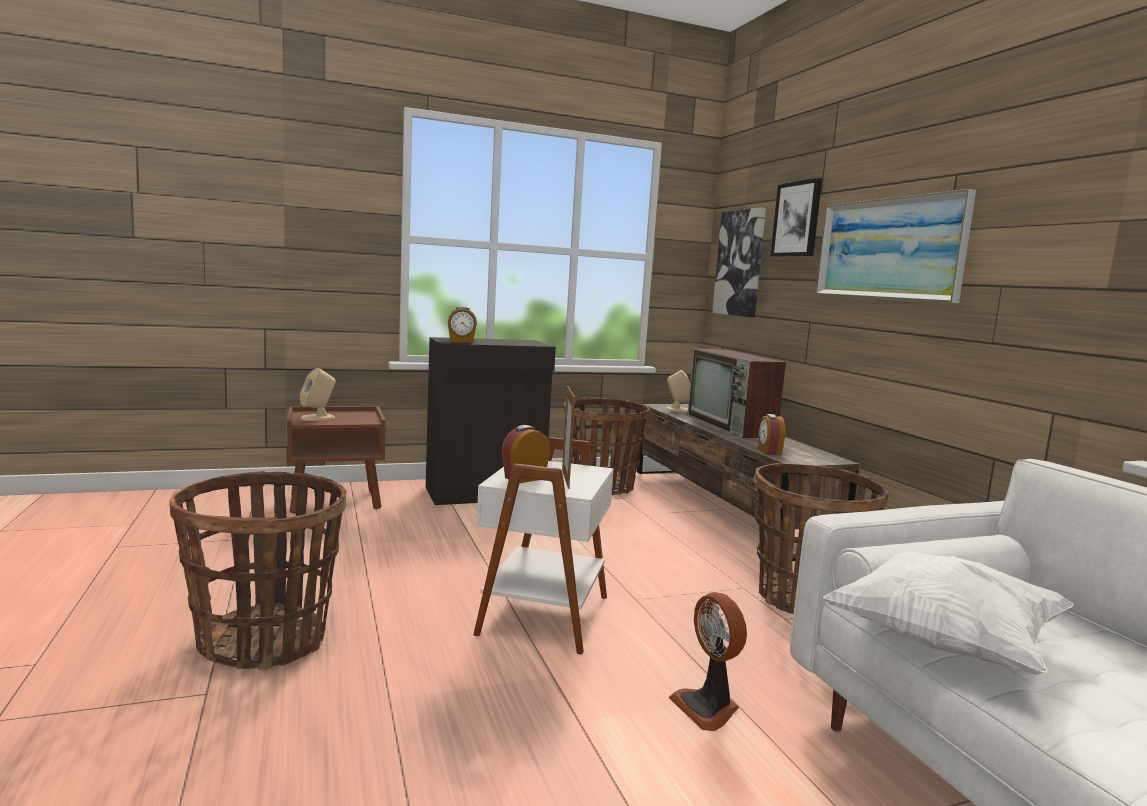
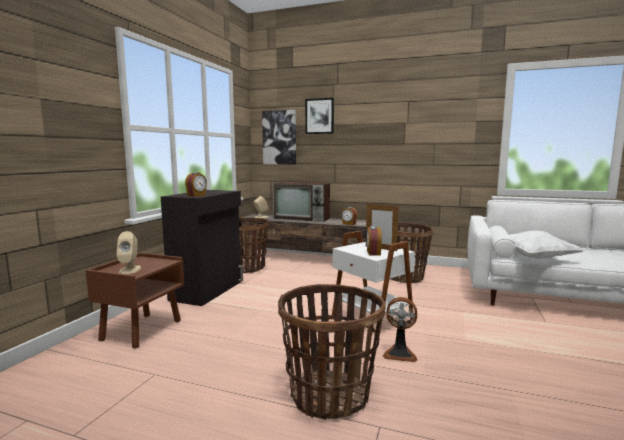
camera: 50 degrees left, 0 degrees up
fan [669,592,747,731] -> fan moved to [383,297,418,362]
picture [816,189,976,303] -> none

